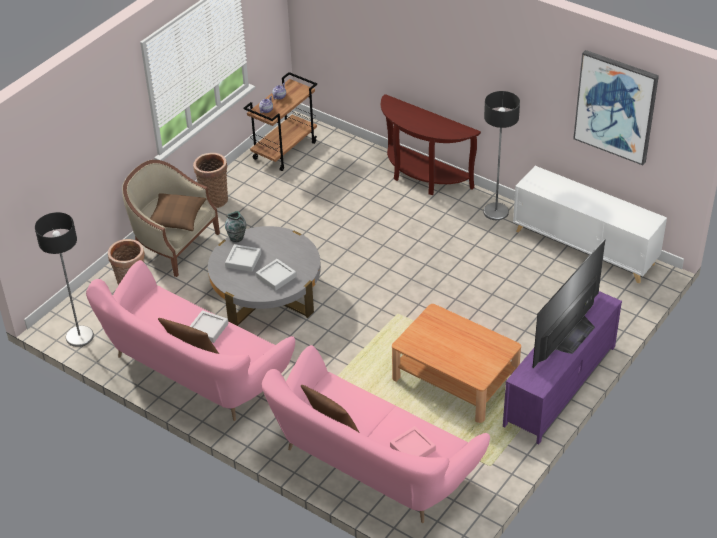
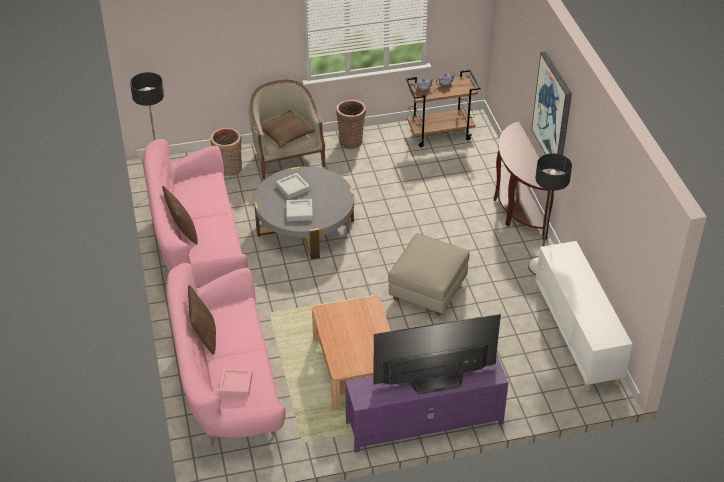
camera: 40 degrees right, 0 degrees up
grey tray [190,310,229,343] -> none
vase [225,211,246,242] -> none
picture [573,50,659,165] -> picture moved to [531,52,572,172]
none -> beige ottoman [388,233,469,316]

